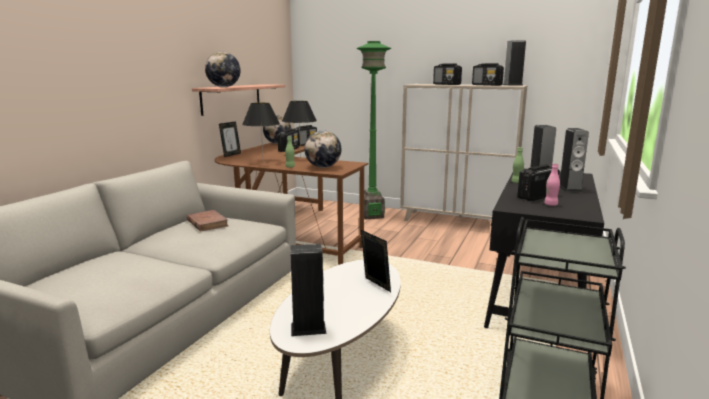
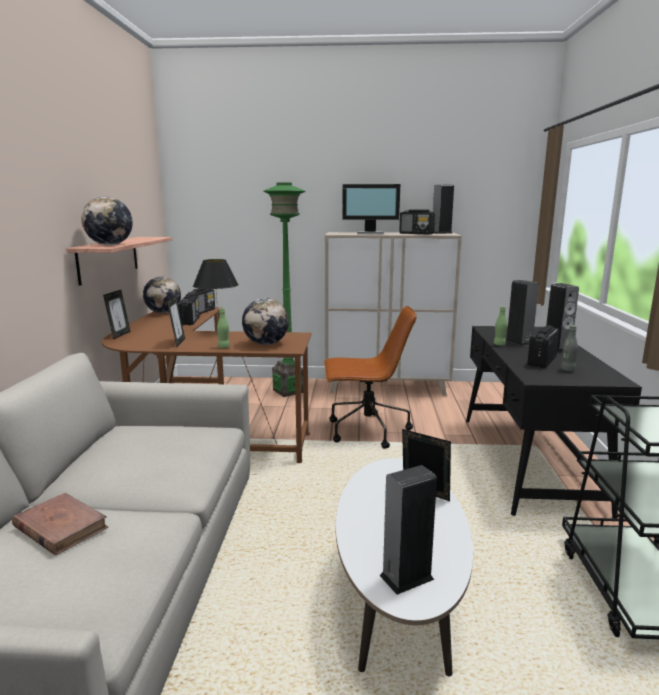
camera: 20 degrees left, 0 degrees up
brown book [187,210,229,232] -> brown book moved to [12,493,108,556]
black table lamp [242,103,280,153] -> picture frame [167,295,185,347]
radio [433,63,462,85] -> monitor [342,184,400,234]
pink bottle [544,163,560,206] -> grey bottle [561,325,578,371]
none -> brown office chair [324,306,417,449]

